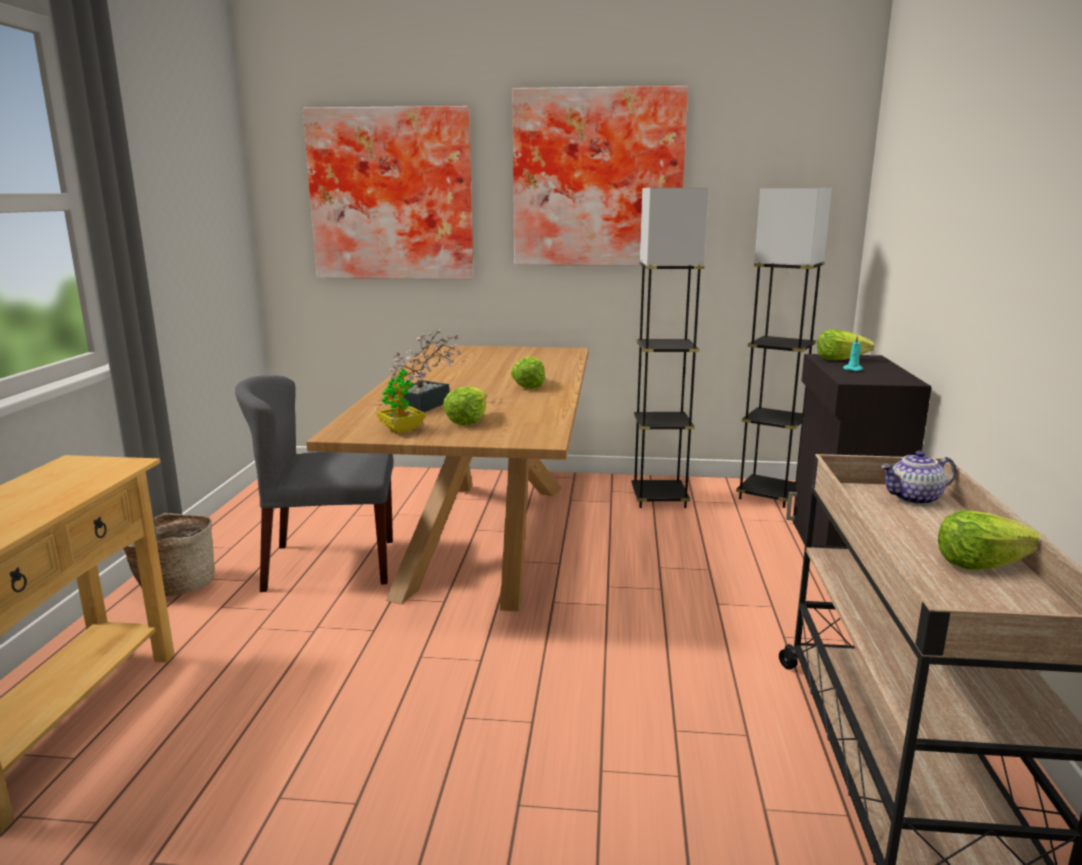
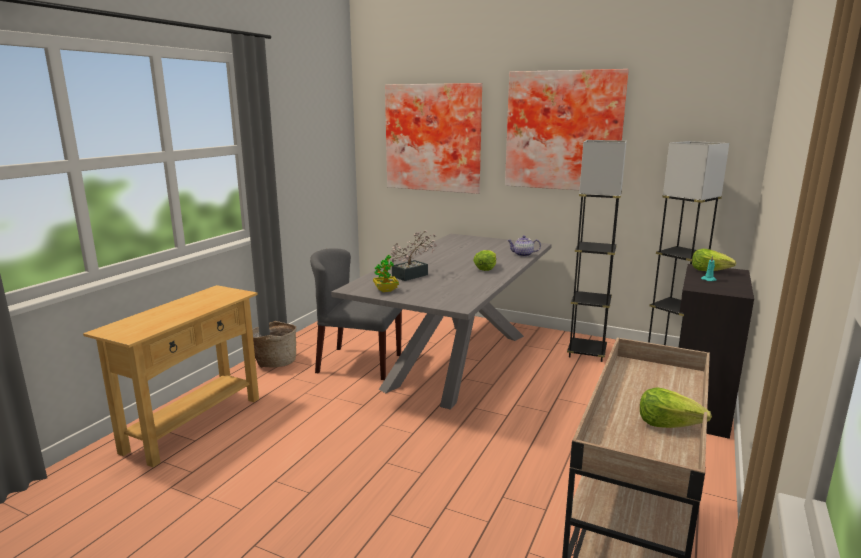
camera: 20 degrees right, 0 degrees up
brown dining table [306,345,589,611] -> grey dining table [331,234,552,410]
lettuce [443,387,486,425] -> none
teapot [881,451,956,505] -> teapot moved to [507,235,541,257]

